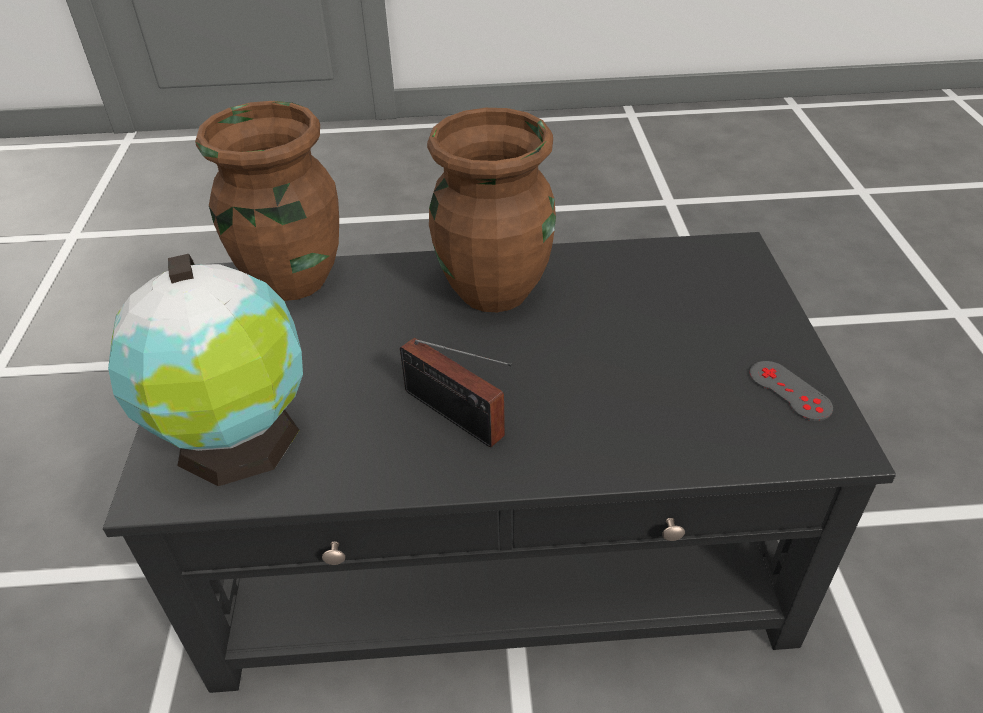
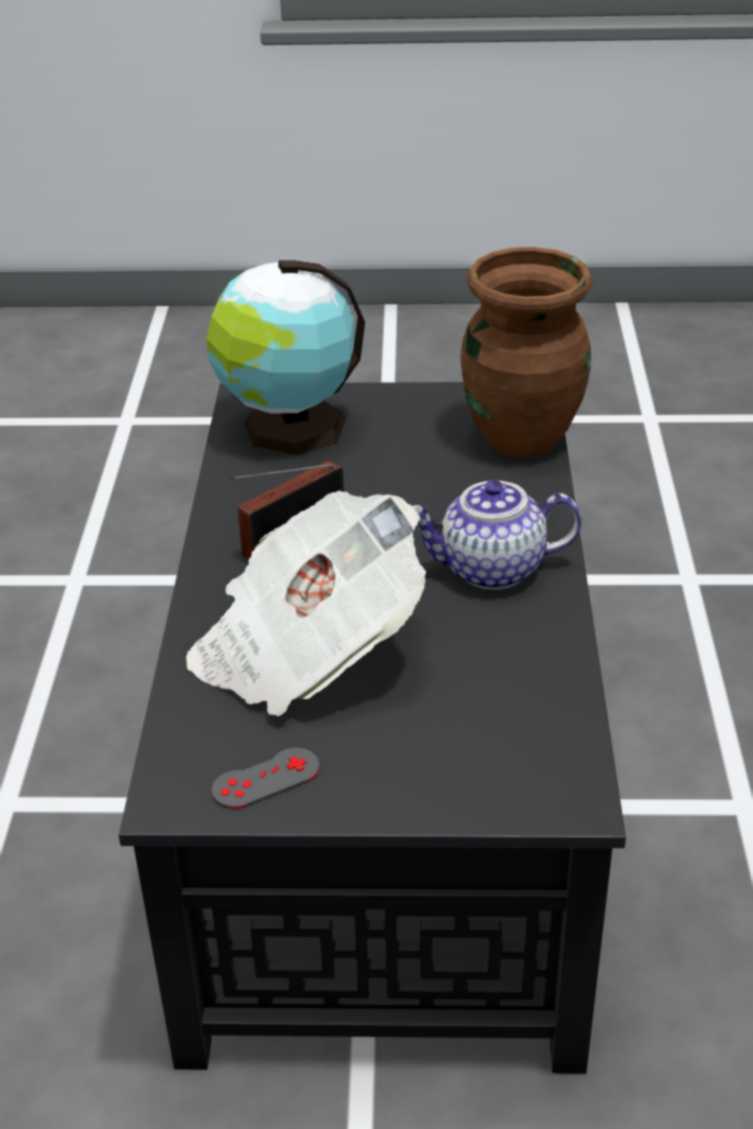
camera: 95 degrees right, 5 degrees down
brown vase [427,108,556,312] -> teapot [413,480,582,590]
none -> newspaper [186,490,426,716]

